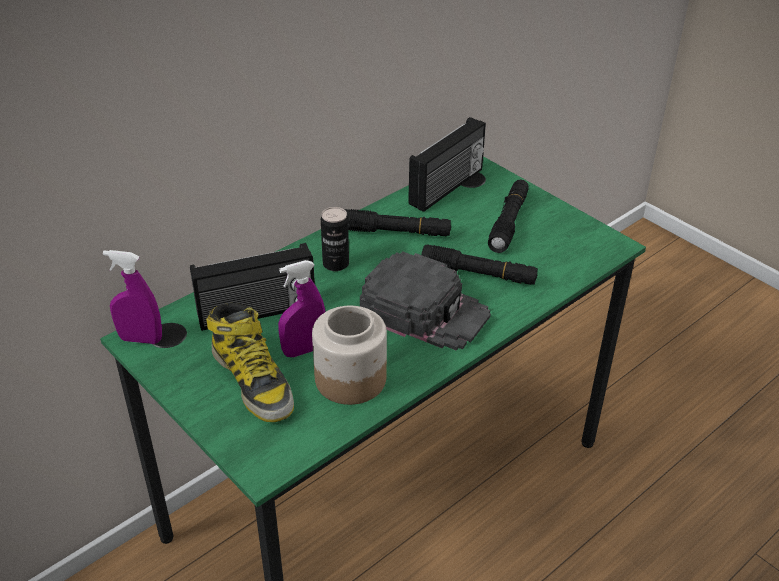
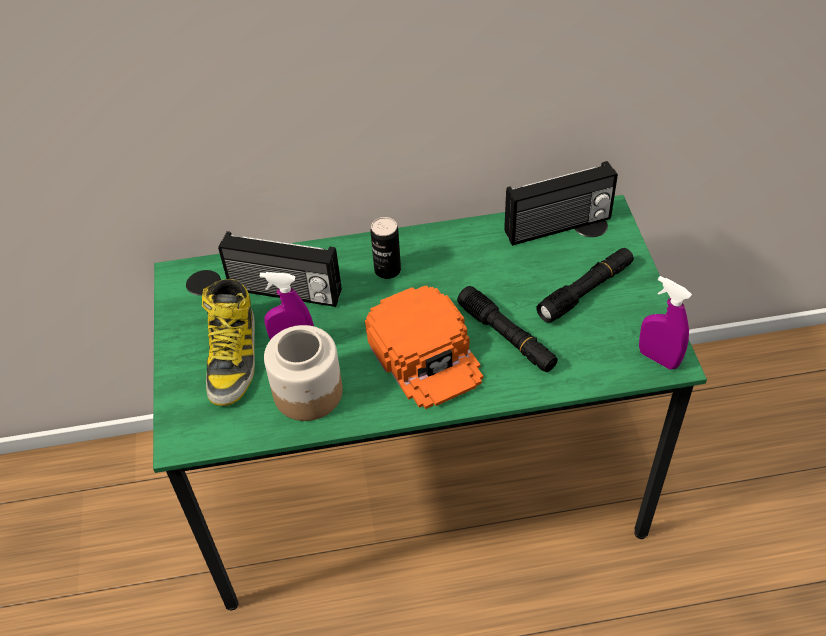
camera: 35 degrees right, 10 degrees up
purple spray bottle [103,250,162,344] -> purple spray bottle moved to [639,276,692,370]
black flashlight [344,209,451,236] -> none
black cap [360,251,491,351] -> orange cap [365,286,483,409]

